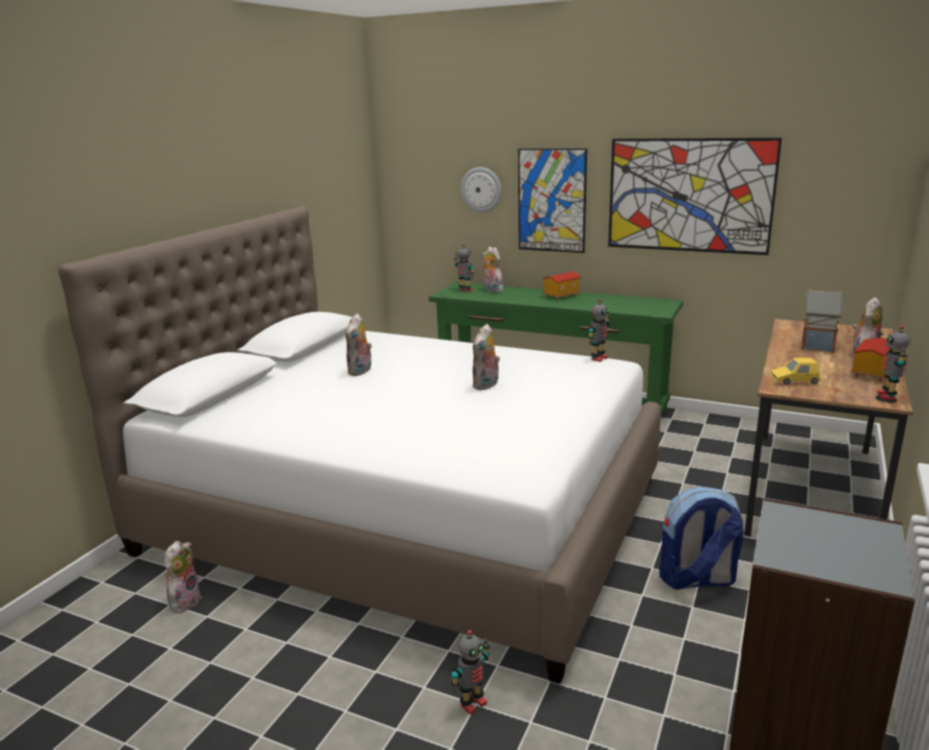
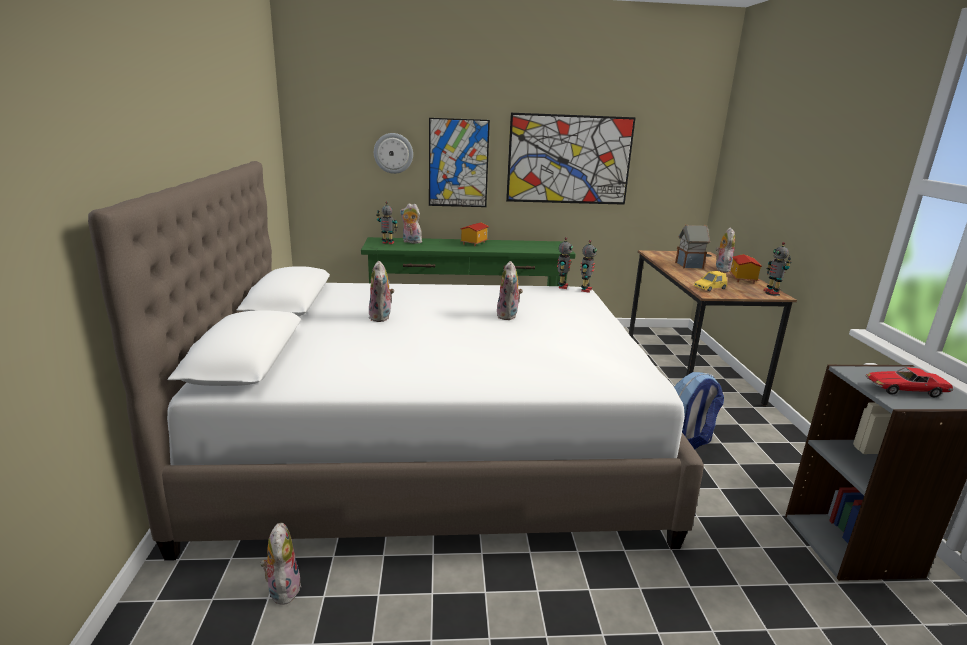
camera: 30 degrees left, 0 degrees up
toy robot [451,630,490,714] -> toy robot moved to [580,240,597,293]
none -> toy car [866,367,953,398]

